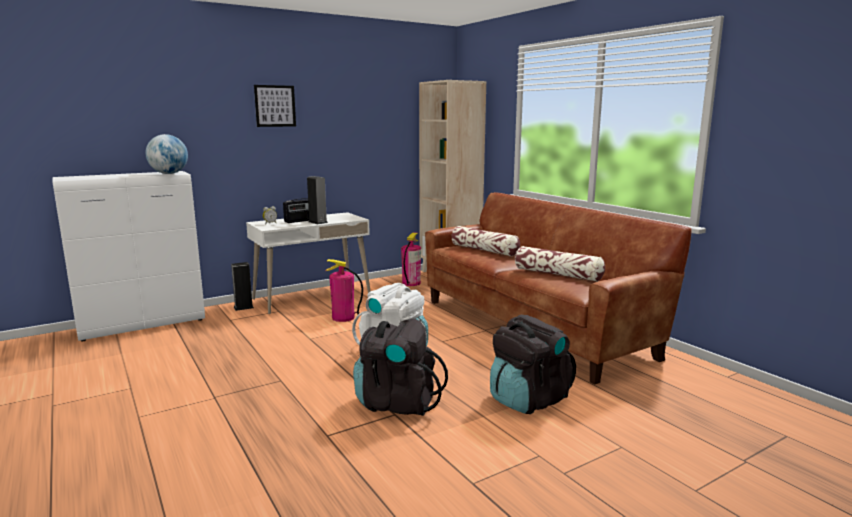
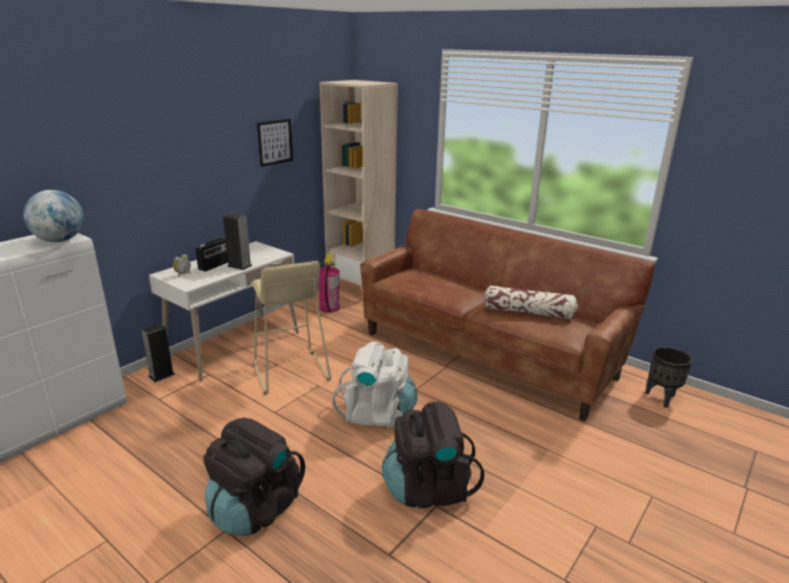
camera: 20 degrees left, 10 degrees up
picture [254,85,296,127] -> picture moved to [257,119,293,167]
fire extinguisher [326,259,363,322] -> beige stool [252,261,331,395]
pillow [451,226,520,256] -> none
black backpack [490,315,576,414] -> black backpack moved to [204,418,305,536]
none -> black planter [645,347,692,408]

